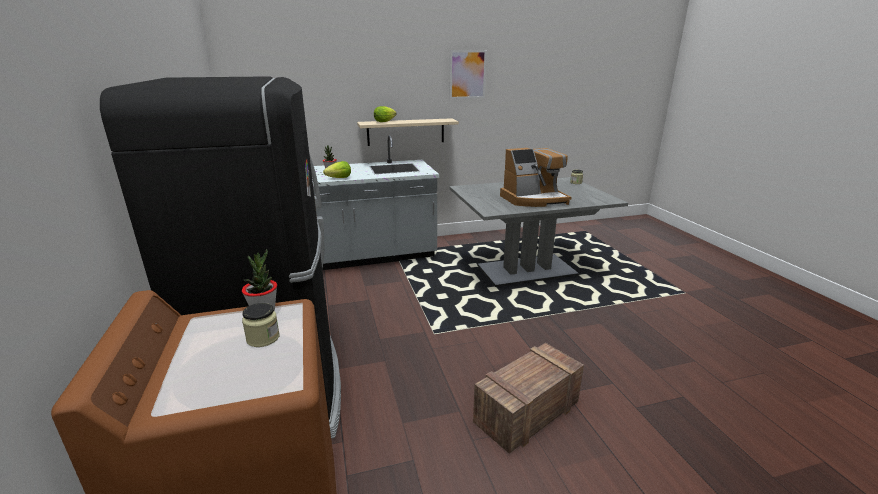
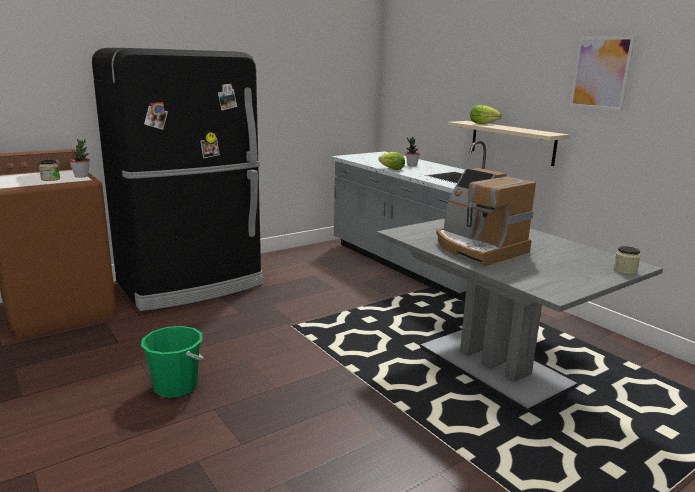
camera: 70 degrees right, 5 degrees down
crate [473,343,584,454] -> green bucket [141,326,204,398]

